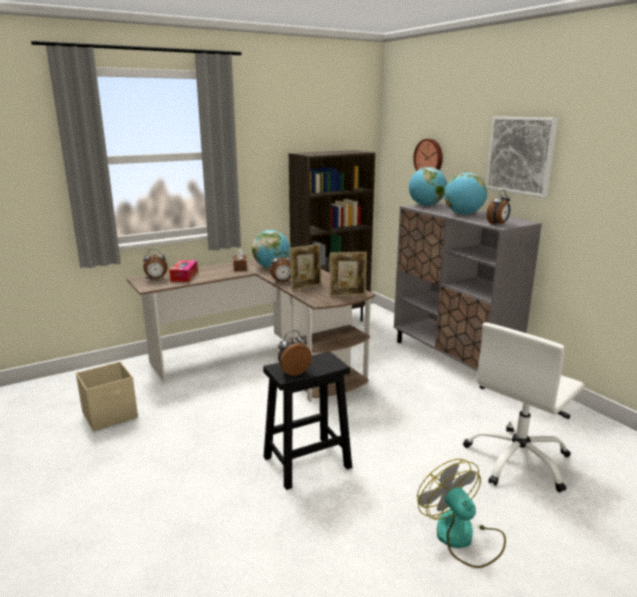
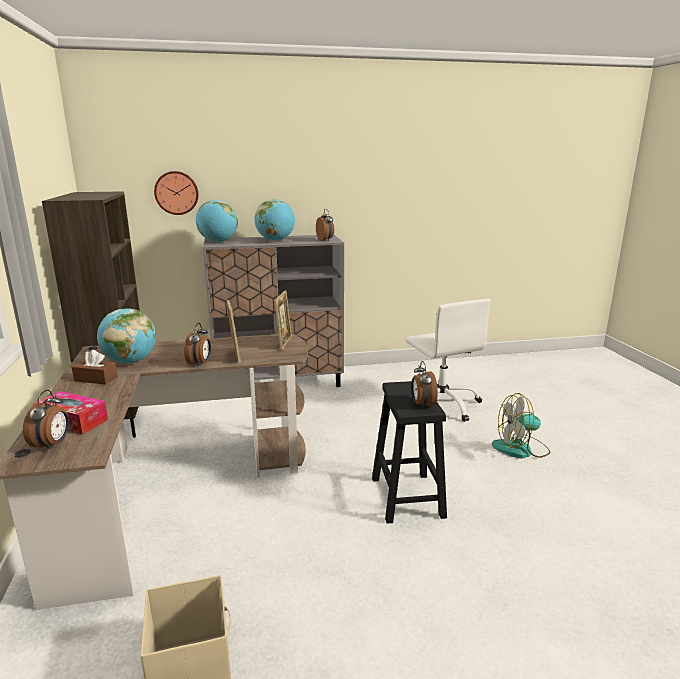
camera: 70 degrees left, 0 degrees up
picture [486,117,558,198] -> none

